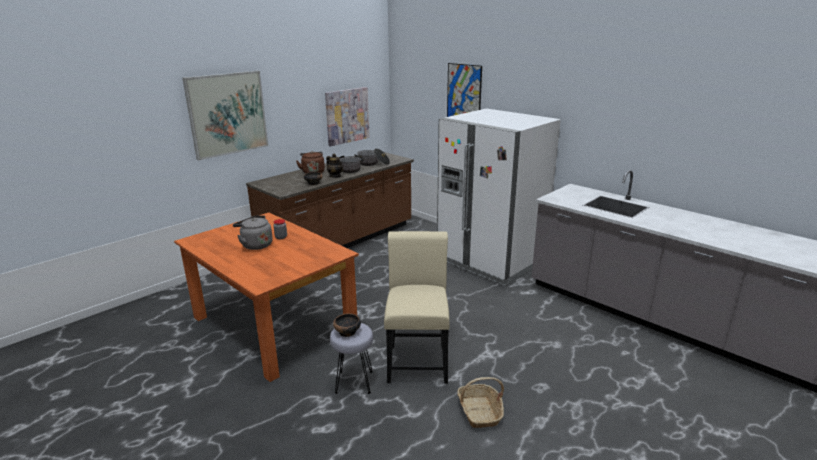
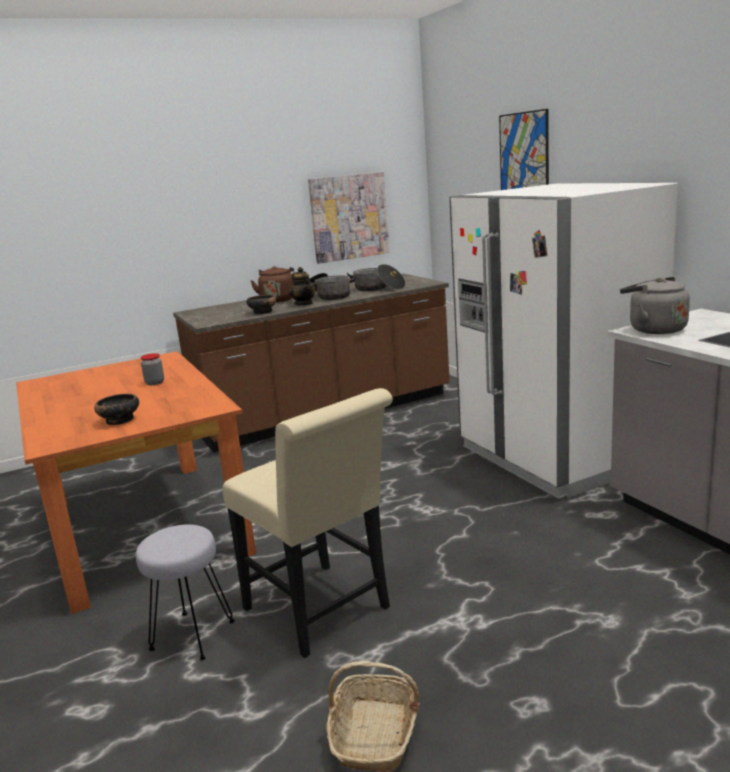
camera: 20 degrees right, 5 degrees down
picture [182,71,268,160] -> none
grey kettle [233,216,273,250] -> grey kettle moved to [620,277,690,334]
bowl [333,313,361,337] -> bowl moved to [94,394,139,425]
beige chair [384,231,450,384] -> beige chair turned 120 degrees clockwise [222,388,393,658]

